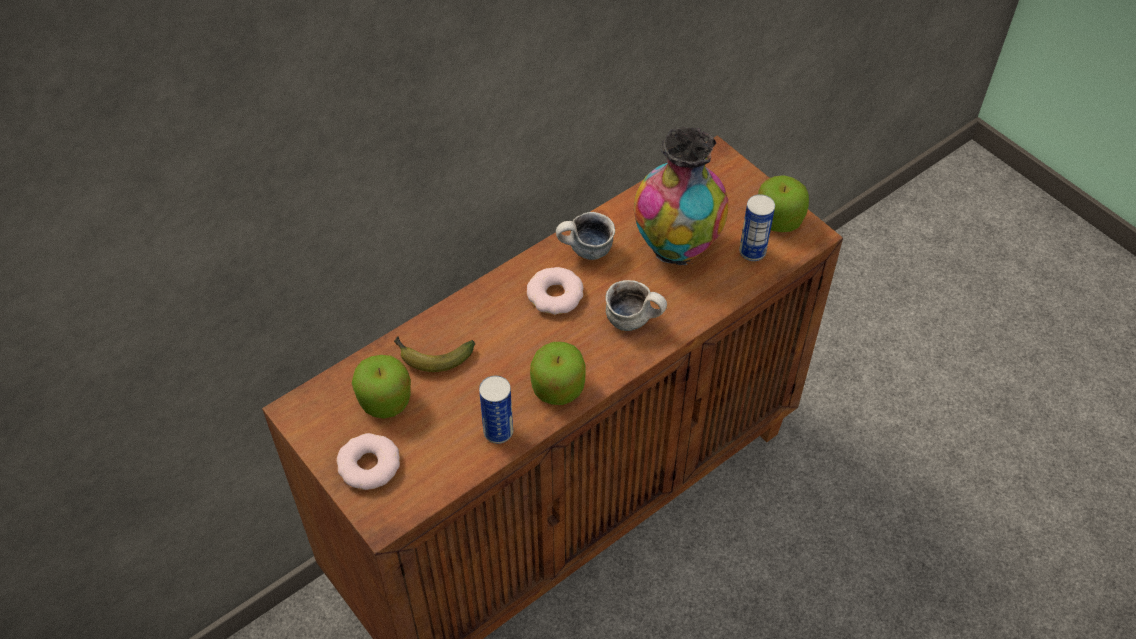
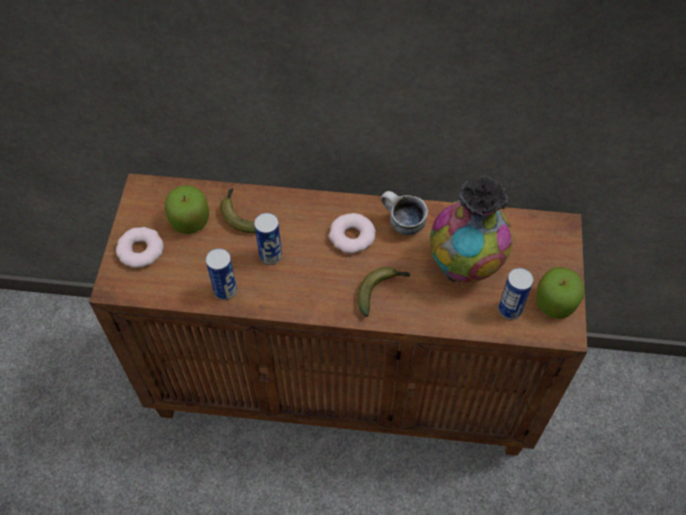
camera: 45 degrees right, 5 degrees up
apple [530,342,585,405] -> none
mug [605,280,667,331] -> banana [358,267,410,317]
none -> can [254,213,282,265]

